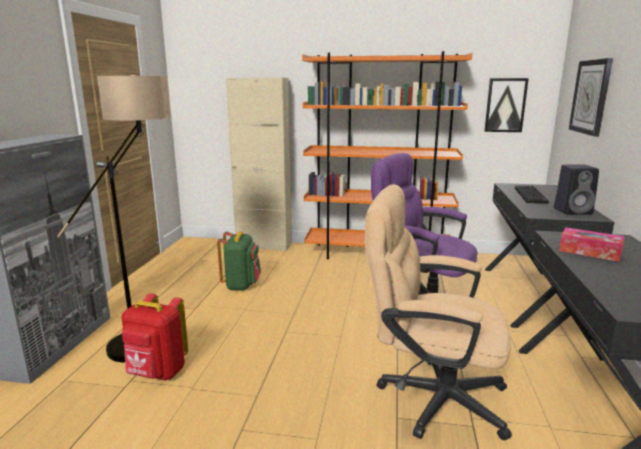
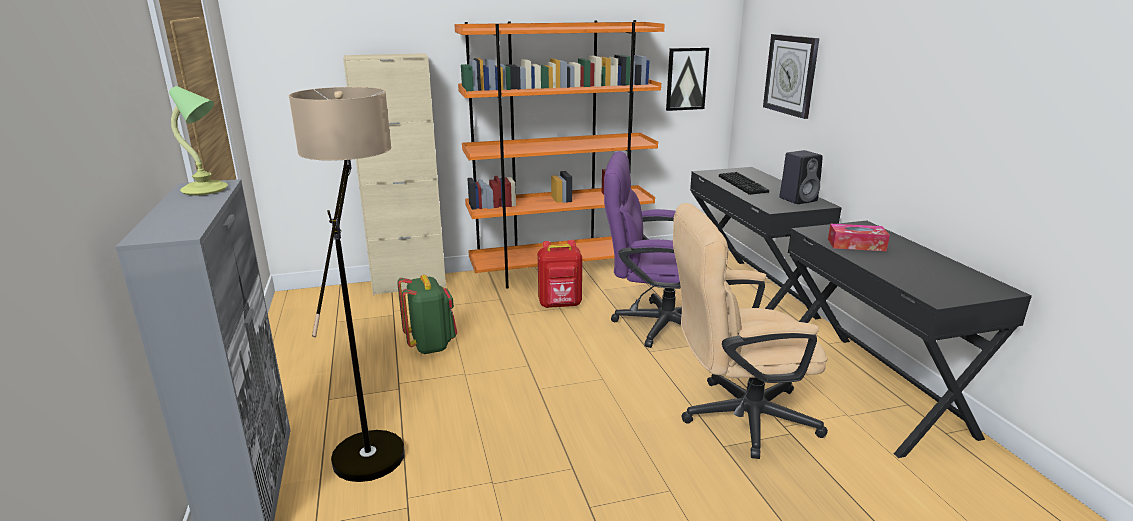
camera: 25 degrees left, 5 degrees up
red backpack [121,294,188,381] -> red backpack moved to [538,240,582,308]
none -> table lamp [169,86,228,195]

